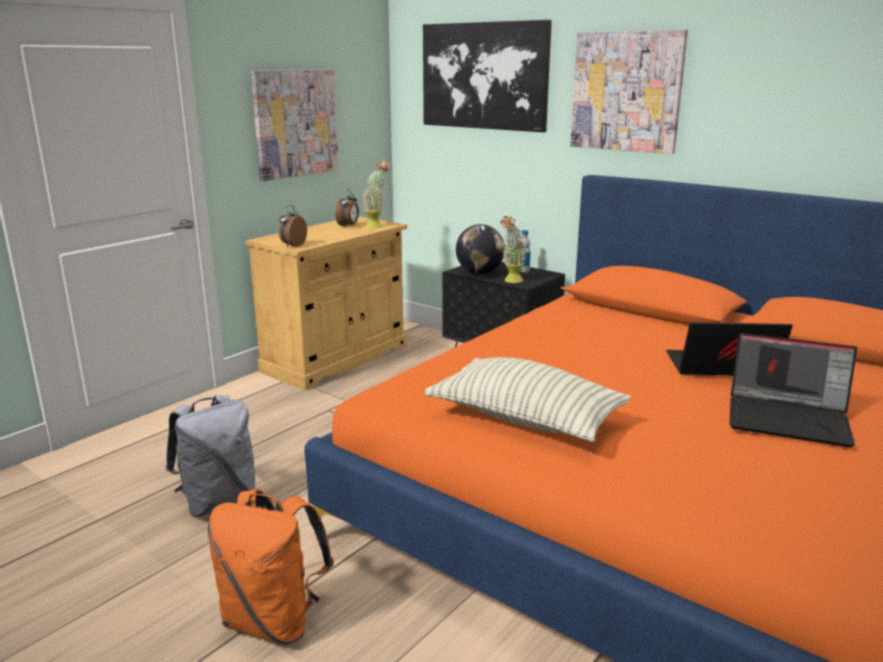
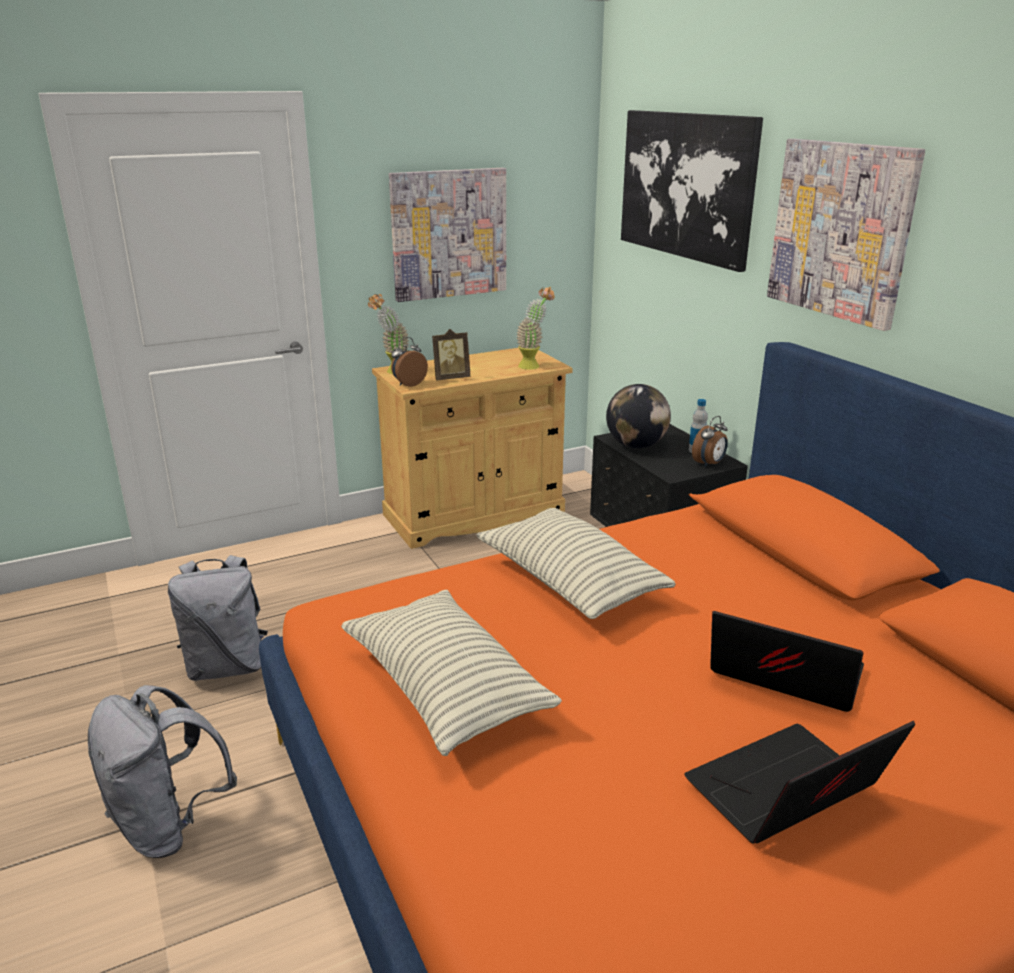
camera: 25 degrees right, 5 degrees up
orange backpack [207,489,334,644] -> grey backpack [88,685,237,858]
alarm clock [335,189,359,228] -> alarm clock moved to [692,416,728,467]
potted plant [500,216,526,283] -> potted plant moved to [368,294,410,374]
laptop [729,333,857,447] -> laptop turned 105 degrees clockwise [684,721,915,844]
none -> picture frame [432,329,470,381]
none -> pillow [476,508,676,619]

